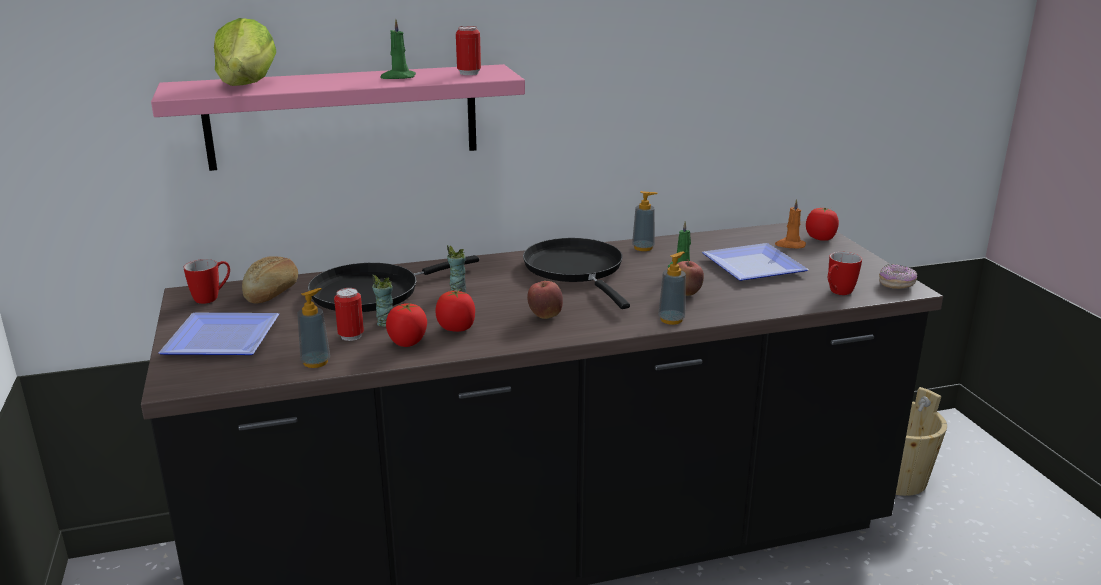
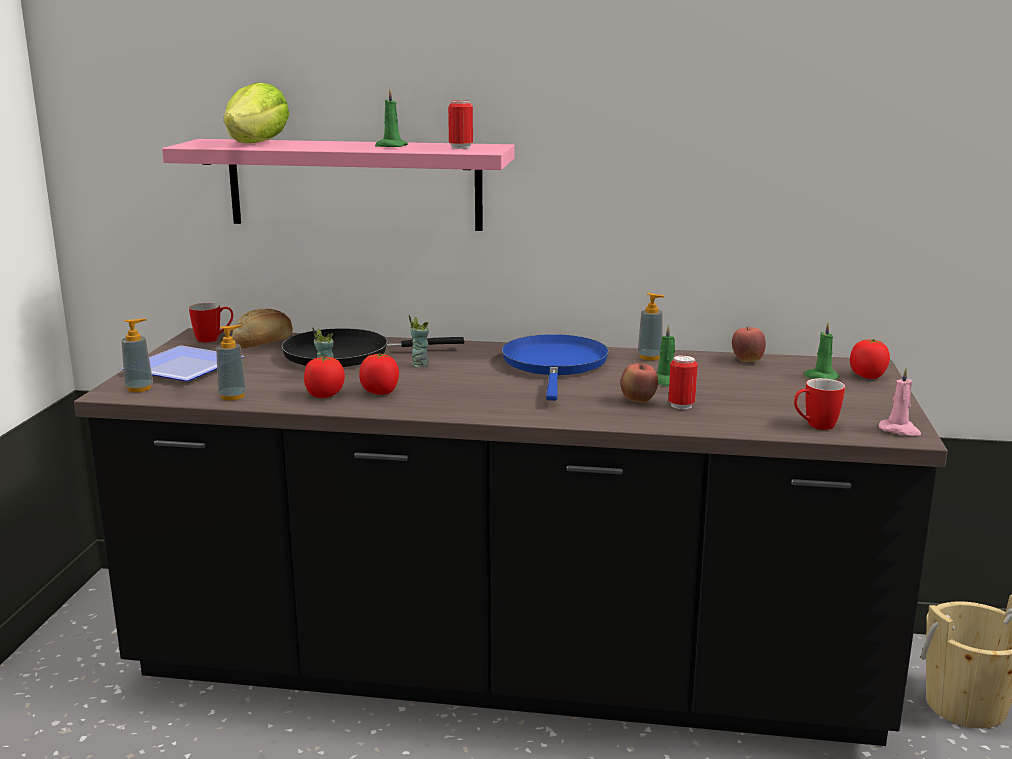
camera: 25 degrees right, 5 degrees down
can [334,288,364,341] -> can moved to [669,355,698,409]
black frying pan [523,238,630,309] -> blue frying pan [502,334,609,401]
apple [527,281,563,319] -> apple moved to [732,326,766,362]
soap dispenser [658,251,686,325] -> soap dispenser moved to [121,318,153,392]
plate [702,243,809,281] -> none
orange candle [775,199,806,249] -> green candle [804,322,840,380]
donut [879,264,917,289] -> pink candle [878,367,921,436]

